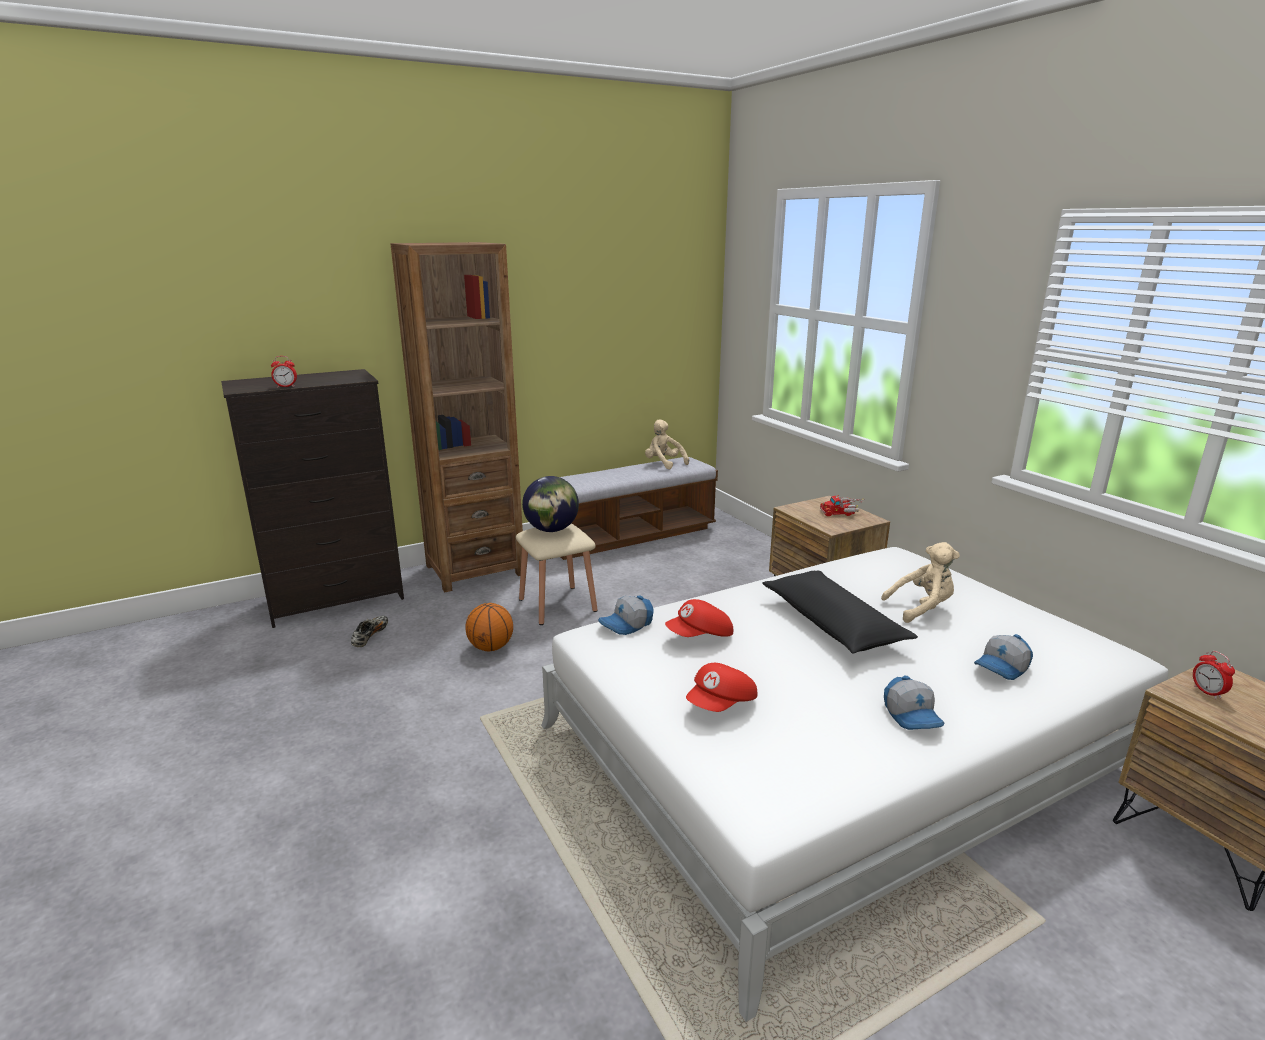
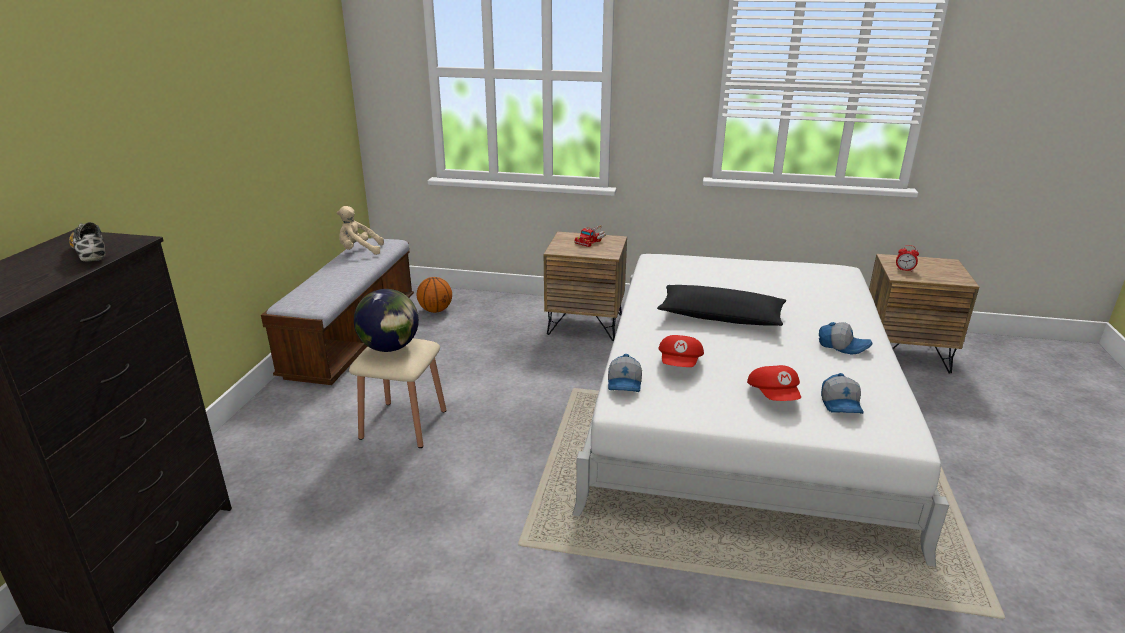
camera: 50 degrees left, 5 degrees up
alarm clock [271,356,297,387] -> none
shoe [351,616,388,647] -> shoe moved to [69,222,106,262]
brown bookcase [391,242,523,592] -> none
basketball [466,603,513,651] -> basketball moved to [417,277,452,313]
beige plush toy [881,542,960,623] -> none
cap [974,634,1033,680] -> cap moved to [821,373,864,414]

